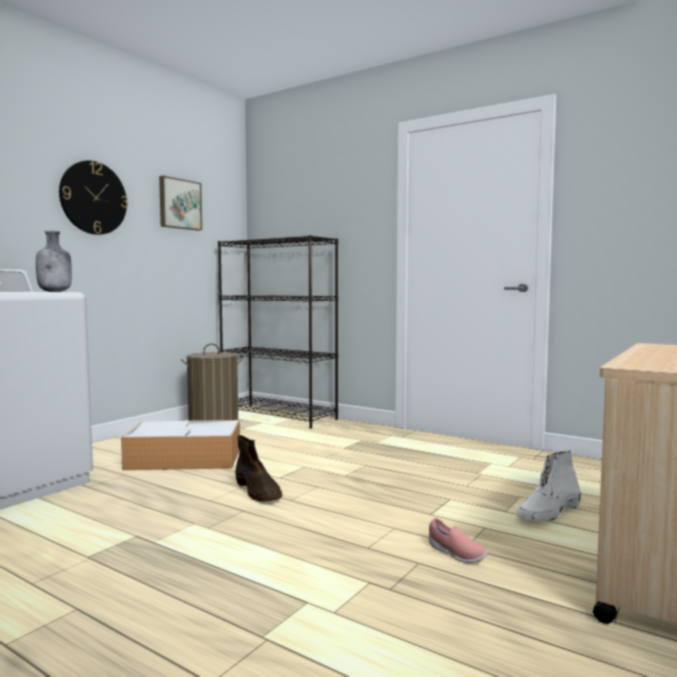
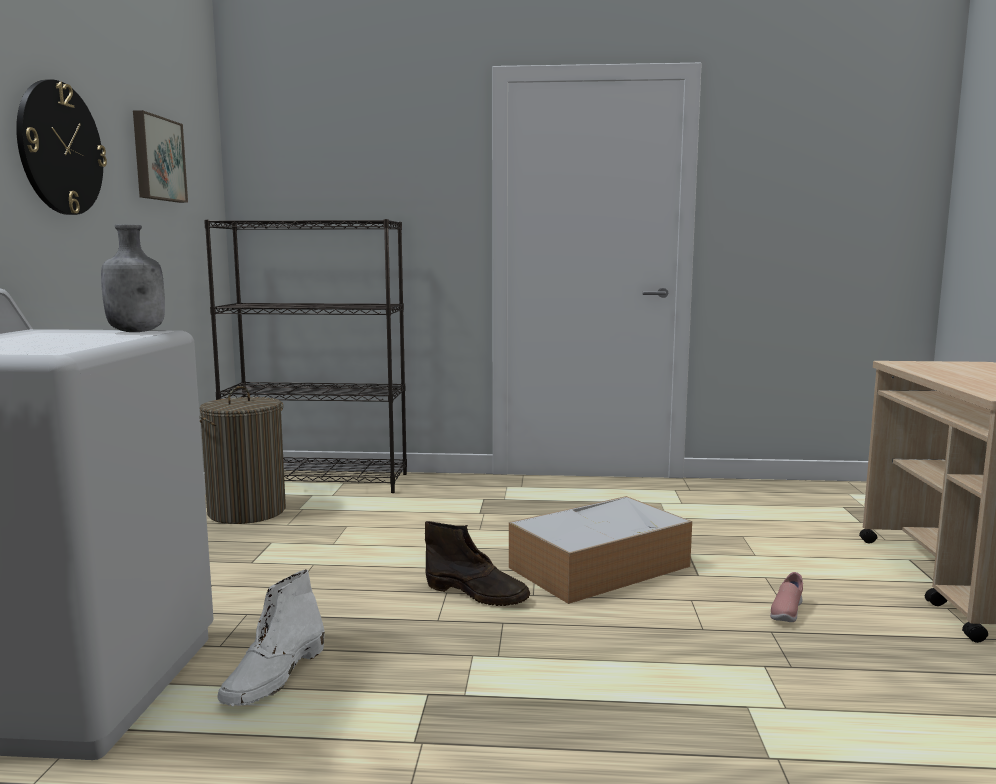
camera: 30 degrees left, 5 degrees up
storage box [121,420,240,470] -> storage box moved to [509,496,692,604]
pink shoe [429,518,488,563] -> pink shoe turned 105 degrees clockwise [770,572,803,622]
white boot [516,450,581,522] -> white boot moved to [217,569,325,706]

